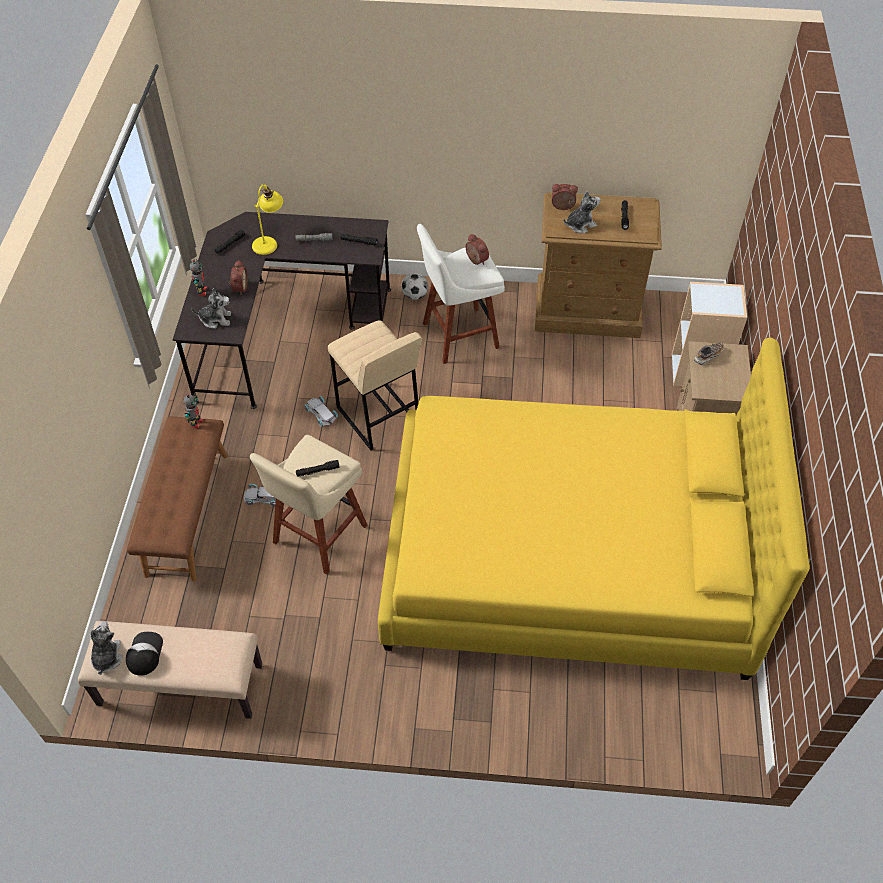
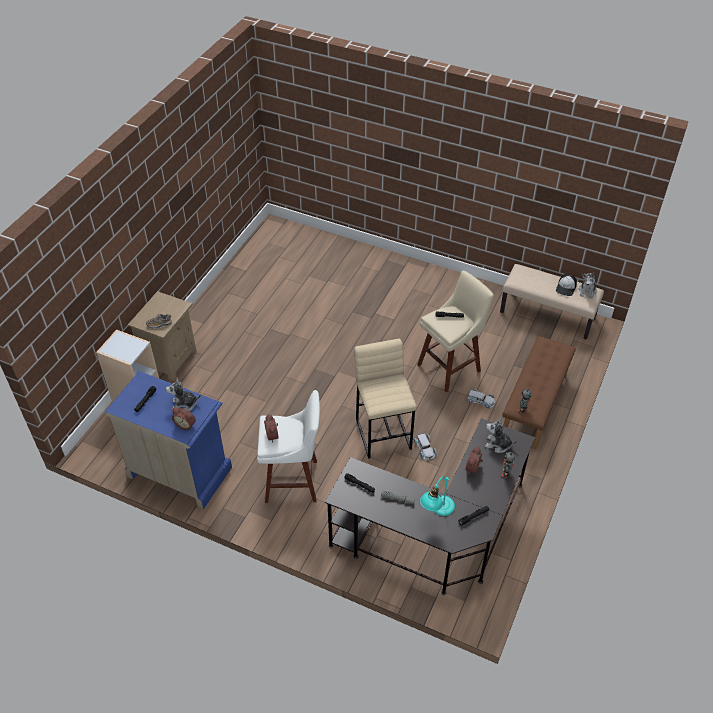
camera: 160 degrees left, 5 degrees down
yellow table lamp [252,185,283,255] -> turquoise table lamp [420,476,455,516]
yellow bed [378,337,810,680] -> none
football [401,273,428,300] -> none
brown dresser [535,192,662,338] -> blue dresser [104,371,232,510]

